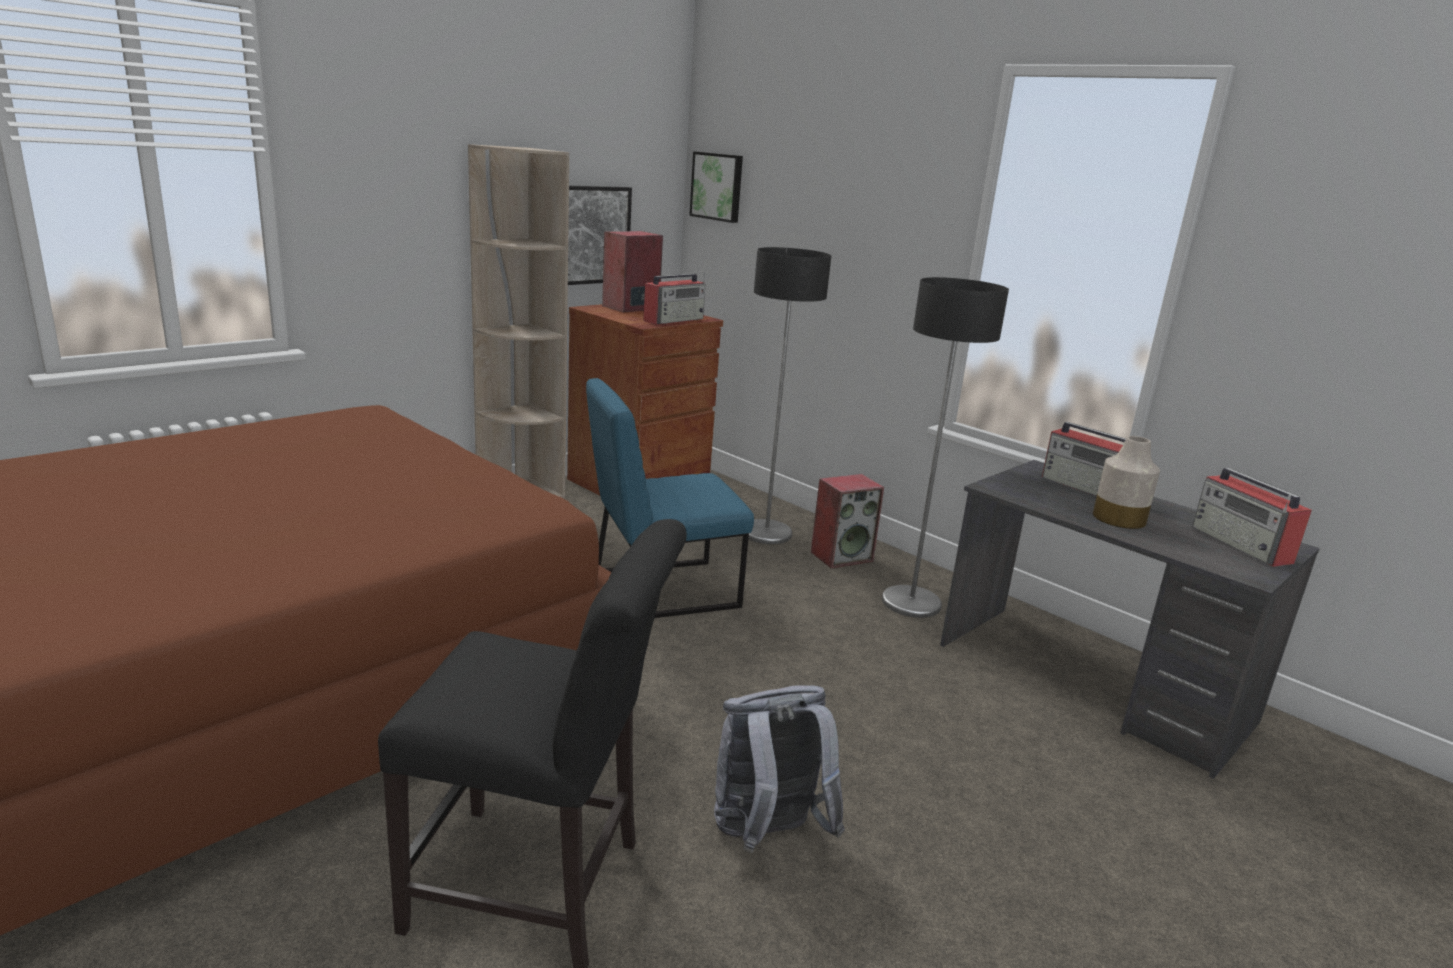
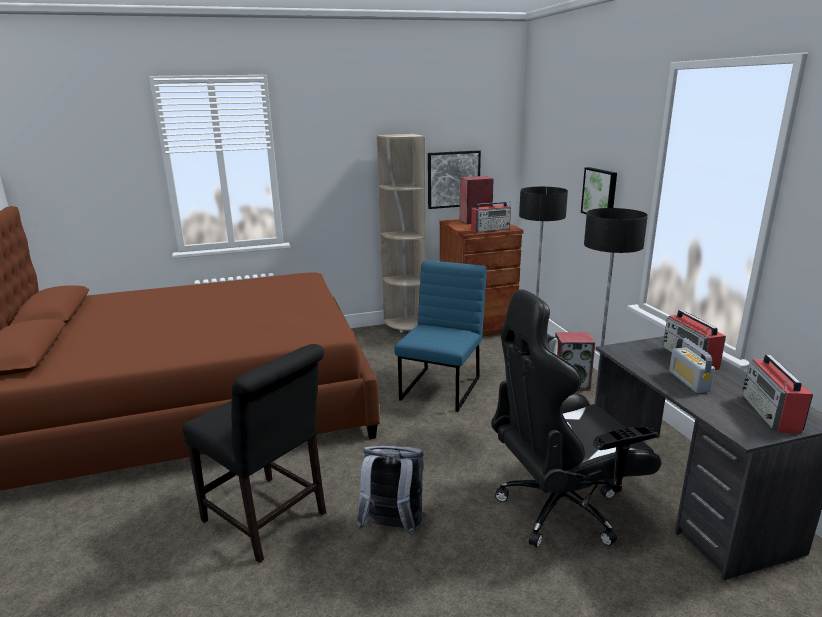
camera: 30 degrees right, 0 degrees up
blue chair [586,378,754,618] -> blue chair turned 105 degrees clockwise [394,260,487,412]
picture [689,151,743,223] -> picture moved to [581,167,617,215]
beige vase [1093,436,1160,529] -> radio [669,338,715,393]
none -> black office chair [491,289,661,548]

